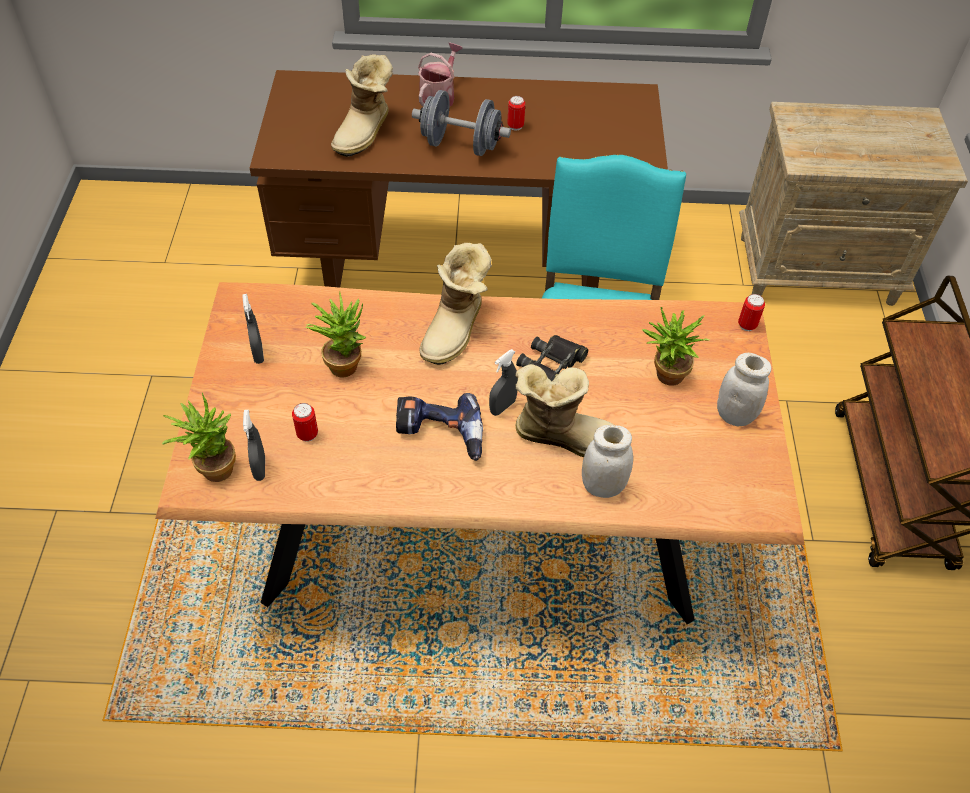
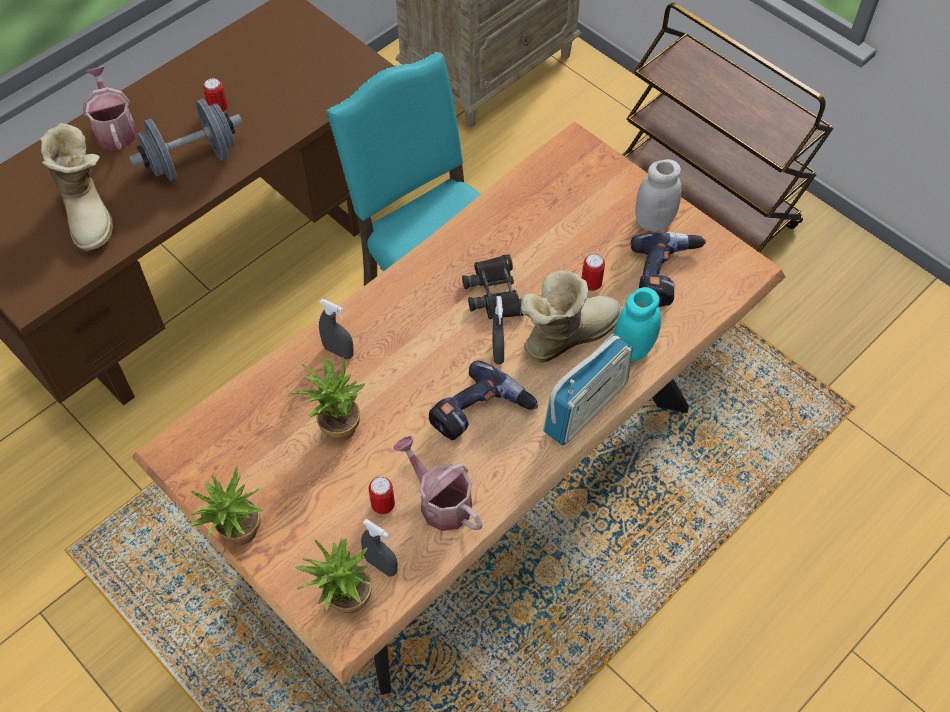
camera: 45 degrees left, 5 degrees up
grey spray bottle [243,294,264,364] -> grey spray bottle moved to [319,299,353,360]
boot [419,243,492,365] -> none
white jar [582,425,633,498] -> turquoise jar [614,287,661,361]
potted plant [642,307,709,386] -> potted plant moved to [190,466,264,545]
can [738,294,765,331] -> can moved to [582,254,605,291]
none -> watering can [393,436,483,531]
none -> radio [543,334,633,446]
none -> power drill [631,232,706,307]

